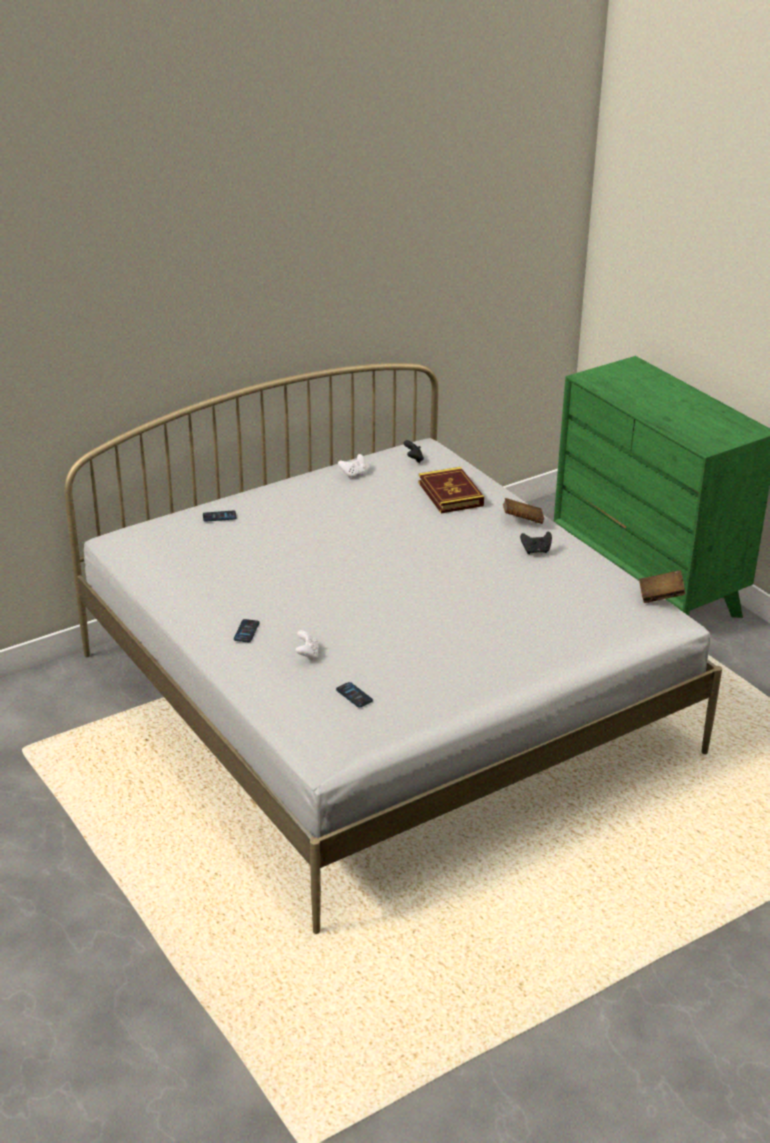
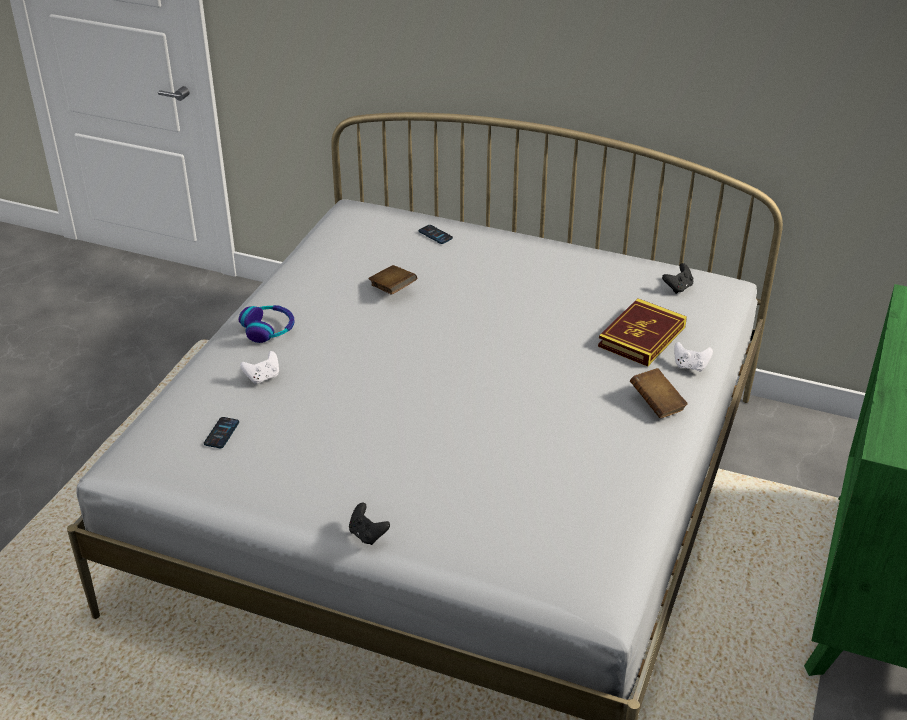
camera: 55 degrees right, 5 degrees up
phone [234,619,259,642] -> headphones [239,305,294,343]
white game controller [338,454,366,478] -> white game controller moved to [674,342,713,372]
black game controller [520,532,552,554] -> black game controller moved to [349,503,390,545]
brown book [639,570,686,603] -> brown book moved to [369,265,417,295]

